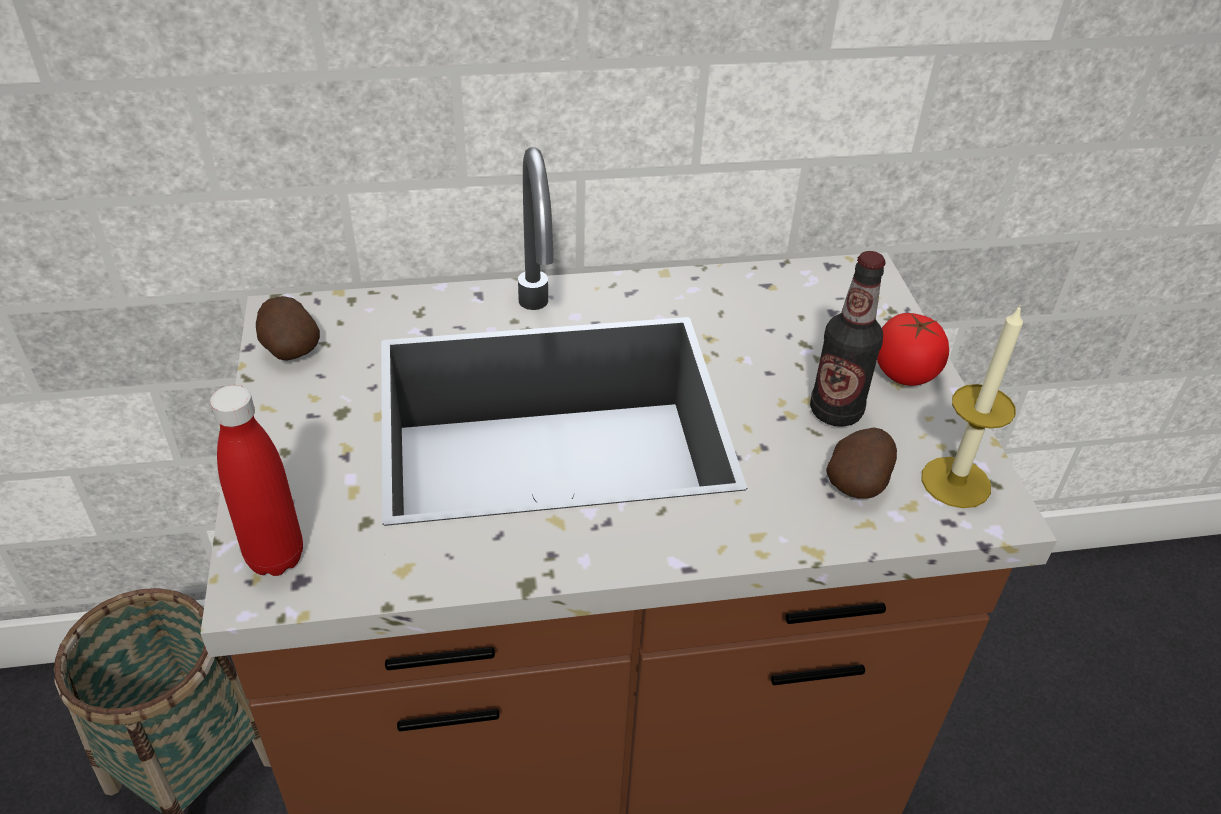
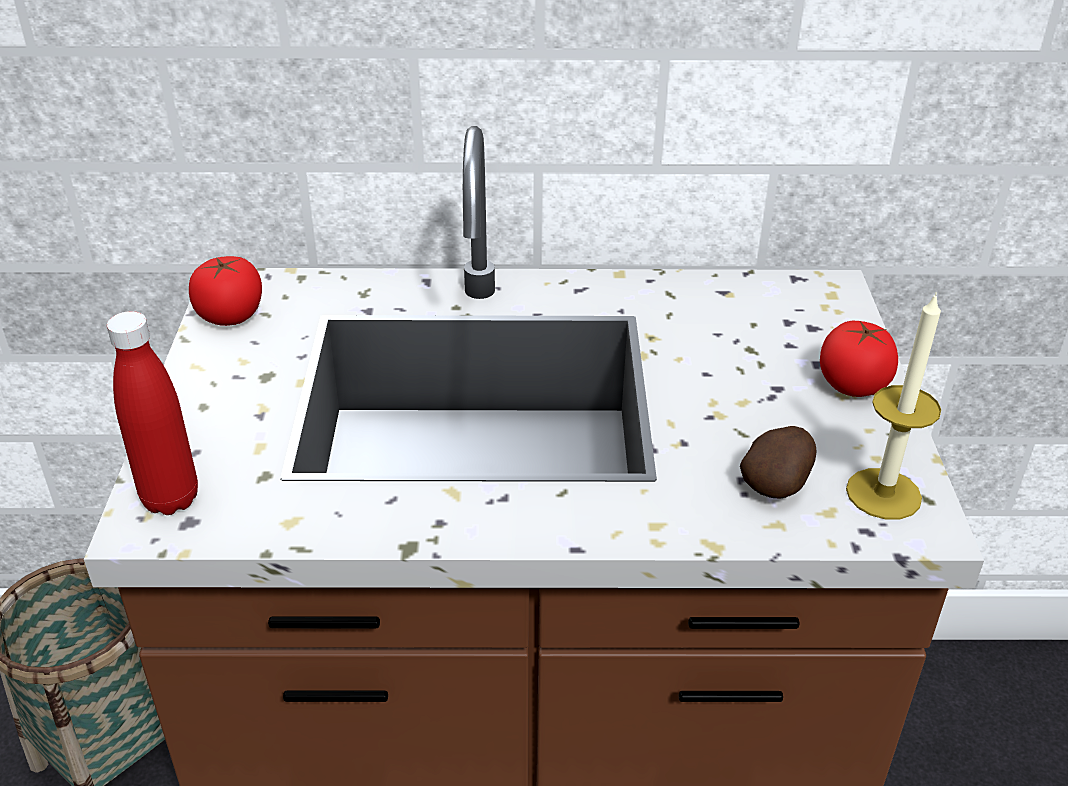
camera: 10 degrees right, 5 degrees down
potato [256,296,320,361] -> tomato [189,256,262,326]
bottle [810,251,886,427] -> none

